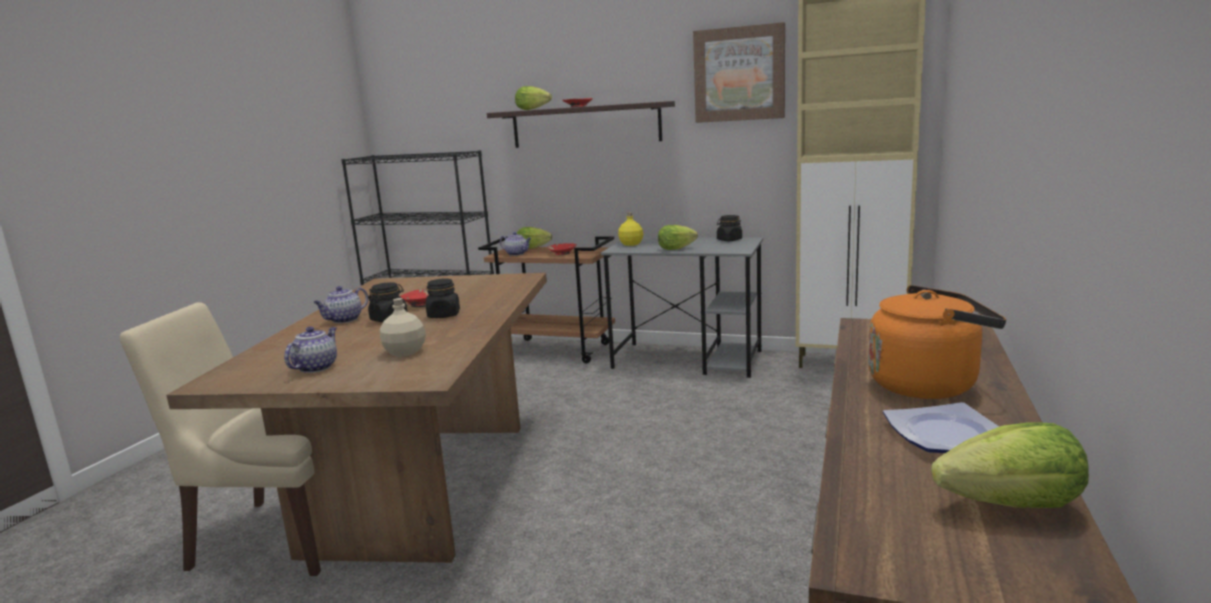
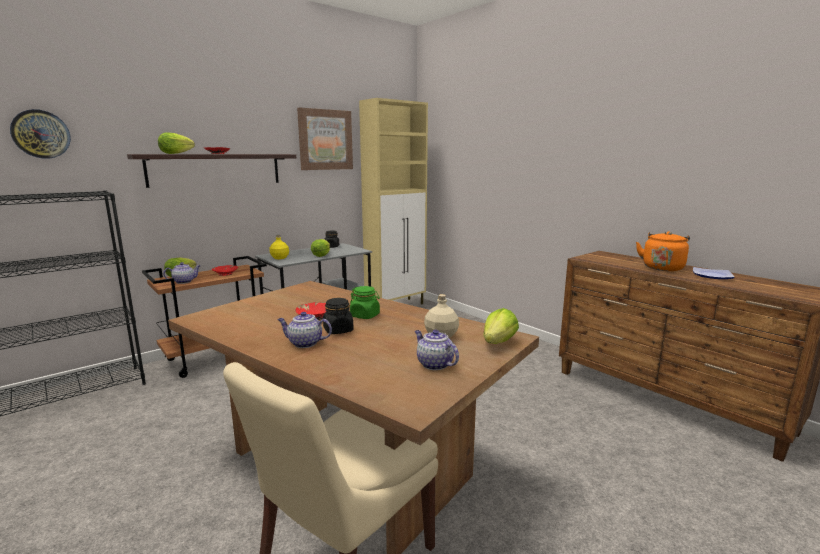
camera: 60 degrees left, 0 degrees up
teapot [313,286,368,323] -> teapot turned 120 degrees clockwise [277,312,332,348]
black jar [426,279,460,318] -> green jar [350,286,380,319]
lettuce [931,422,1089,508] -> lettuce moved to [483,308,519,344]
none -> wall clock [10,109,71,159]

